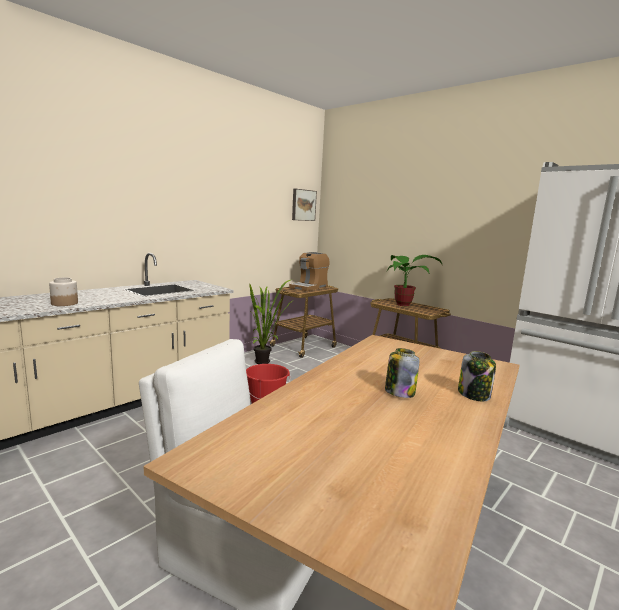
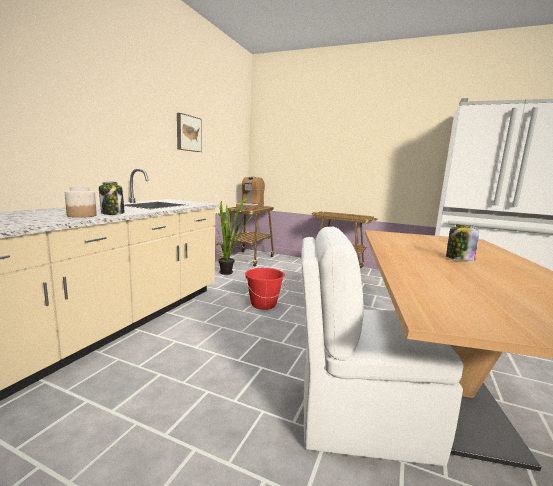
camera: 20 degrees left, 0 degrees up
picture [292,189,317,221] -> picture moved to [177,113,202,152]
potted plant [387,255,442,306] -> none
jar [458,351,496,401] -> jar moved to [99,182,124,215]

